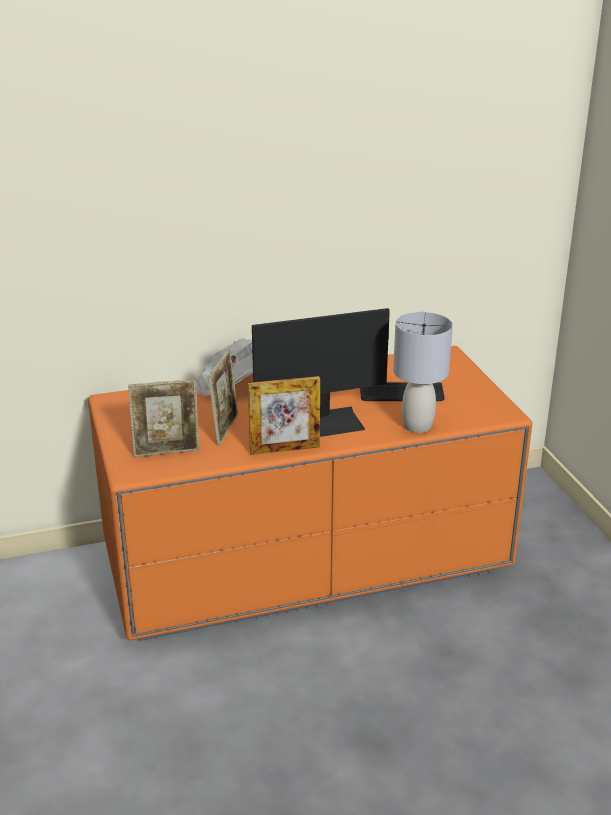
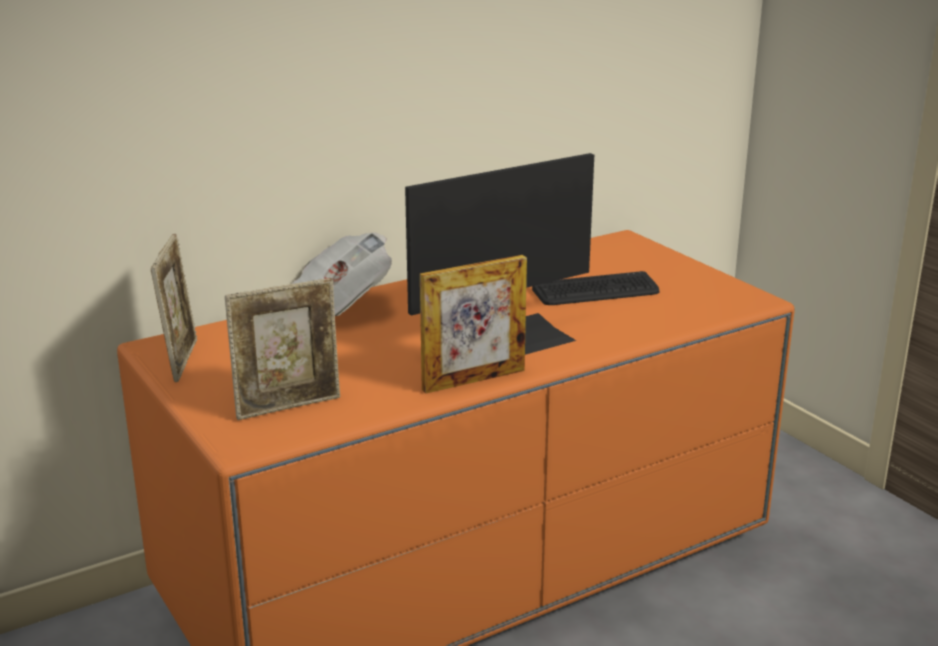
camera: 15 degrees left, 5 degrees down
picture frame [208,349,238,445] -> picture frame moved to [151,234,197,382]
grey table lamp [393,312,453,433] -> none

